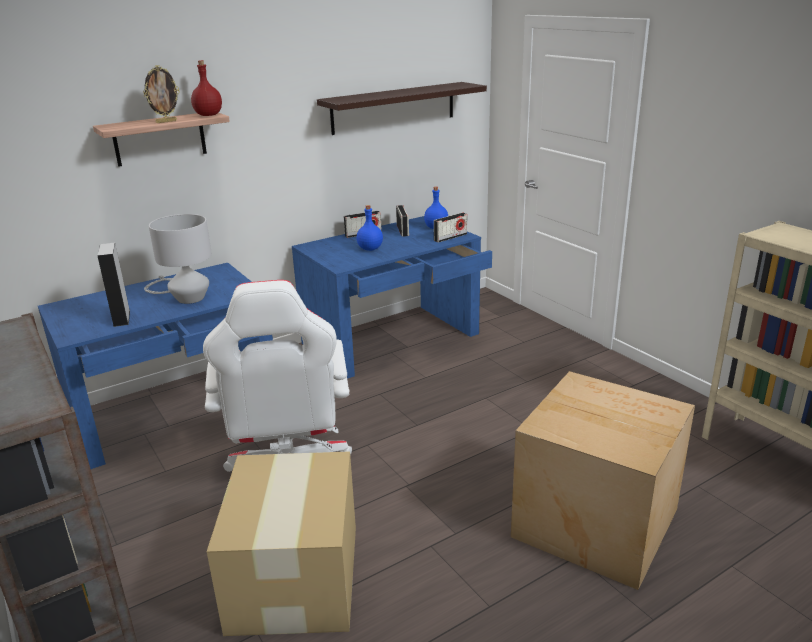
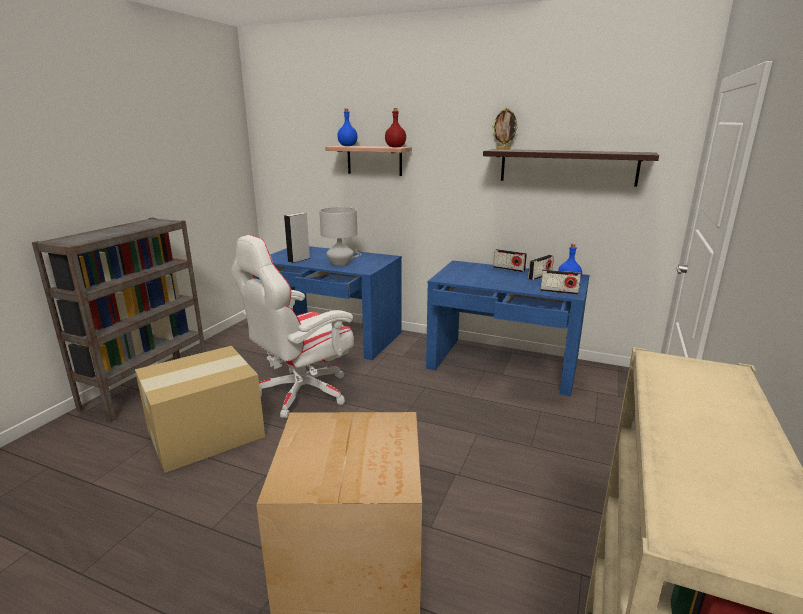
camera: 55 degrees right, 5 degrees down
picture frame [143,65,180,123] -> picture frame moved to [492,108,518,149]
blue bottle [357,205,383,251] -> blue bottle moved to [337,109,358,146]

